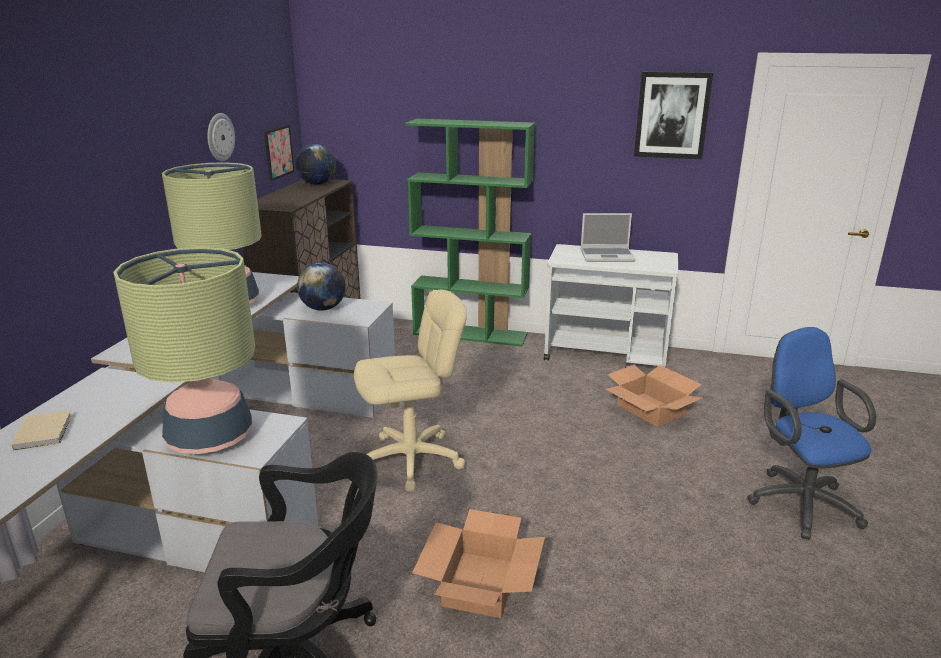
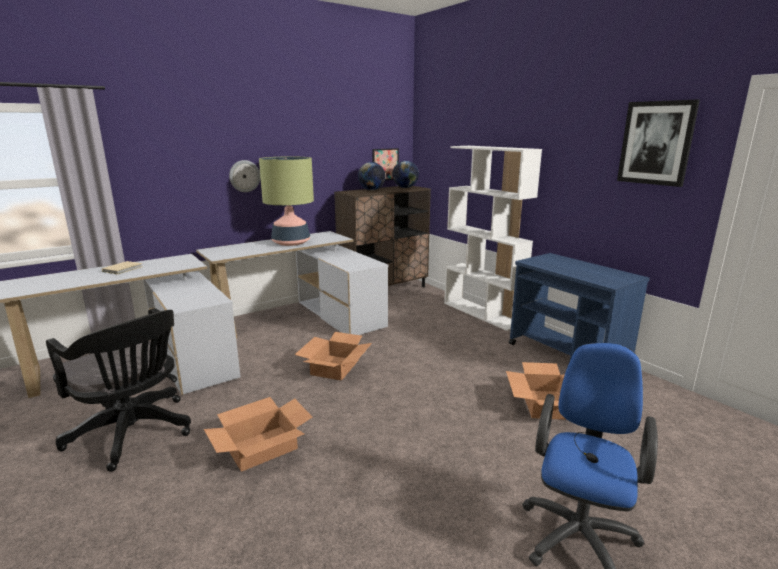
camera: 40 degrees right, 5 degrees down
table lamp [113,247,255,454] -> none
wall clock [207,113,235,162] -> wall clock moved to [229,160,260,192]
globe [297,263,345,311] -> globe moved to [358,162,386,190]
beige office chair [354,290,467,492] -> cardboard box [294,332,372,381]
green bookcase [405,119,535,347] -> white bookcase [444,146,542,331]
white cart [544,244,678,368] -> blue cart [509,253,650,360]
laptop [581,213,636,262] -> none

